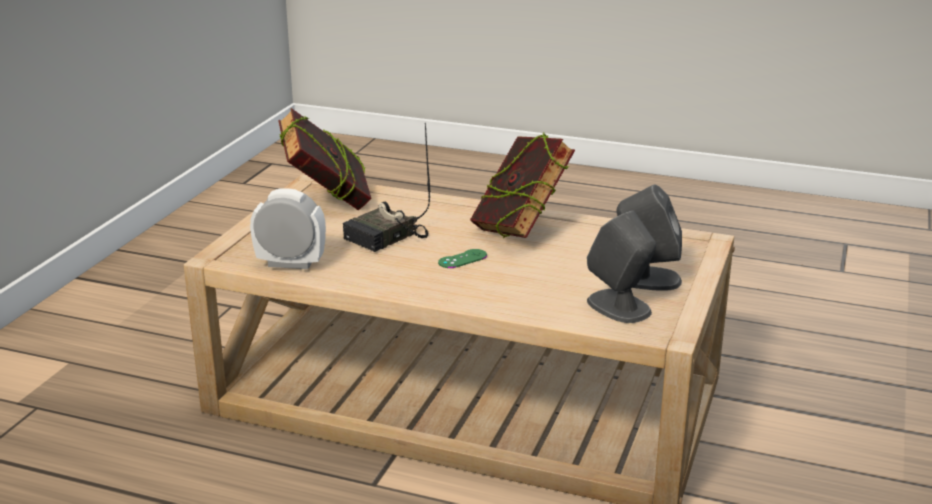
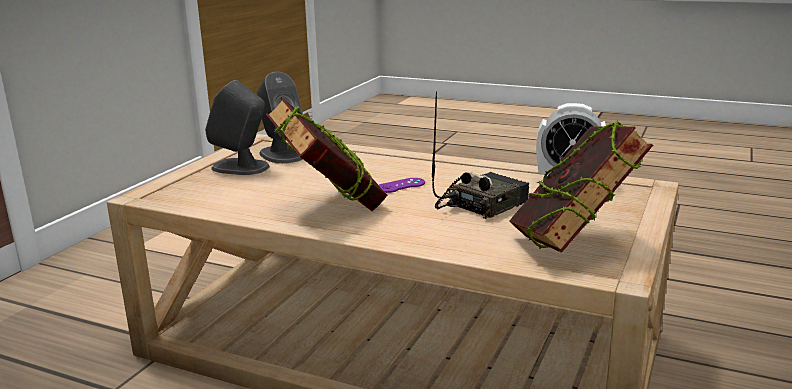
camera: 175 degrees left, 5 degrees down
green game controller [438,249,487,268] -> purple game controller [379,178,425,193]

